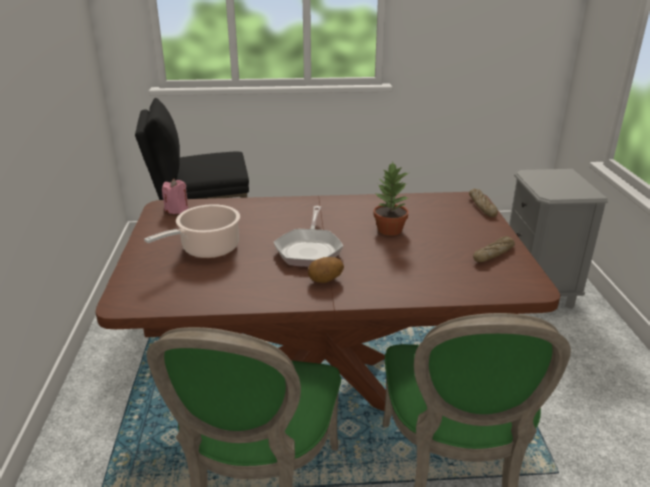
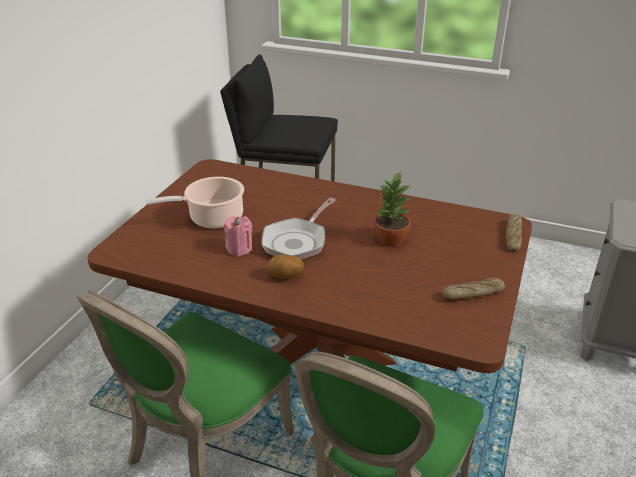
camera: 25 degrees right, 5 degrees up
pink candle [162,178,188,214] -> pink candle moved to [224,216,252,256]

